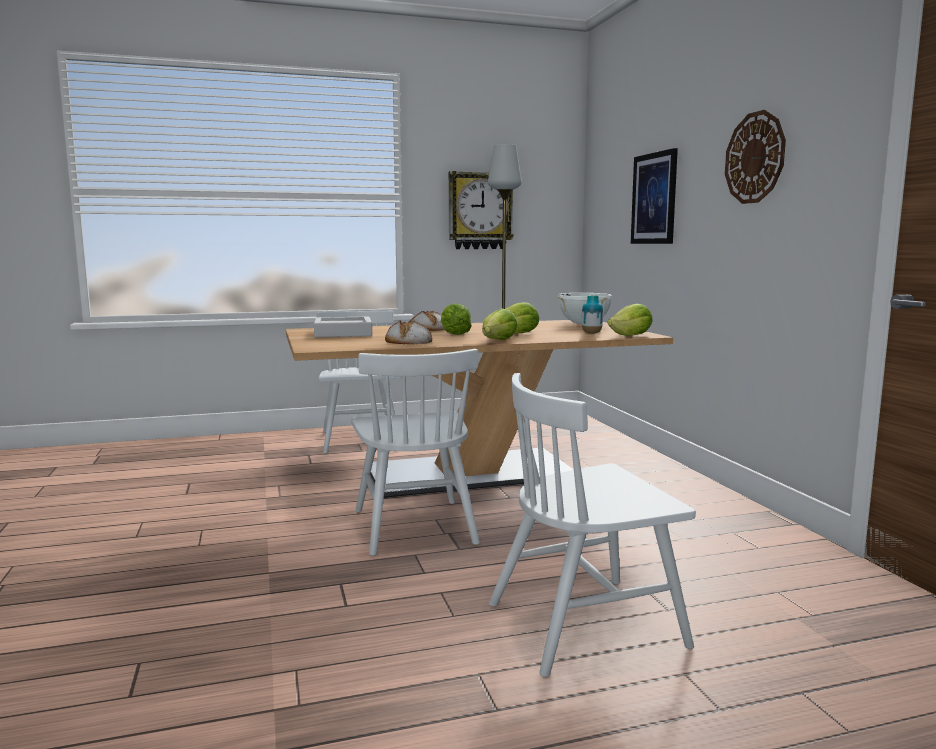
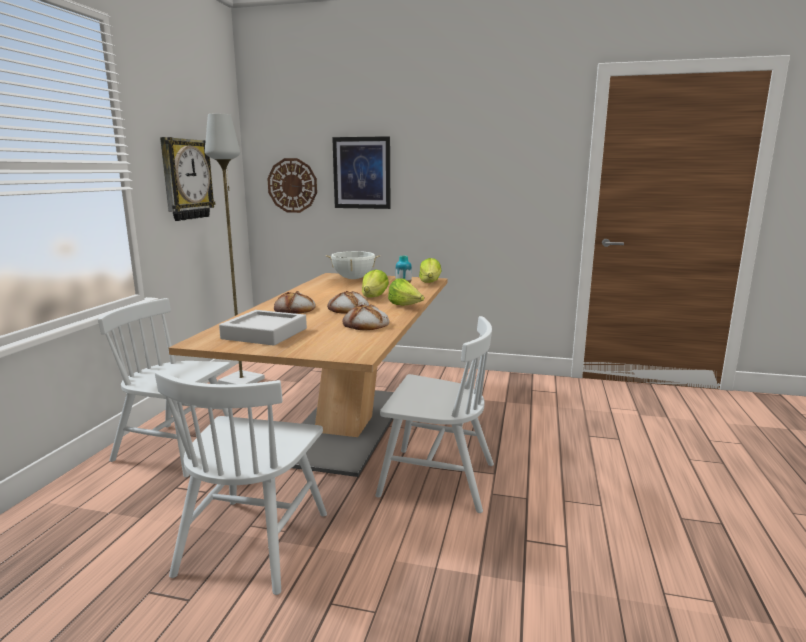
camera: 60 degrees left, 5 degrees up
lettuce [441,304,472,335] -> bread [327,291,369,314]
white chair [489,373,696,677] -> white chair moved to [155,371,327,595]
wall clock [725,110,786,204] -> wall clock moved to [267,158,317,213]

